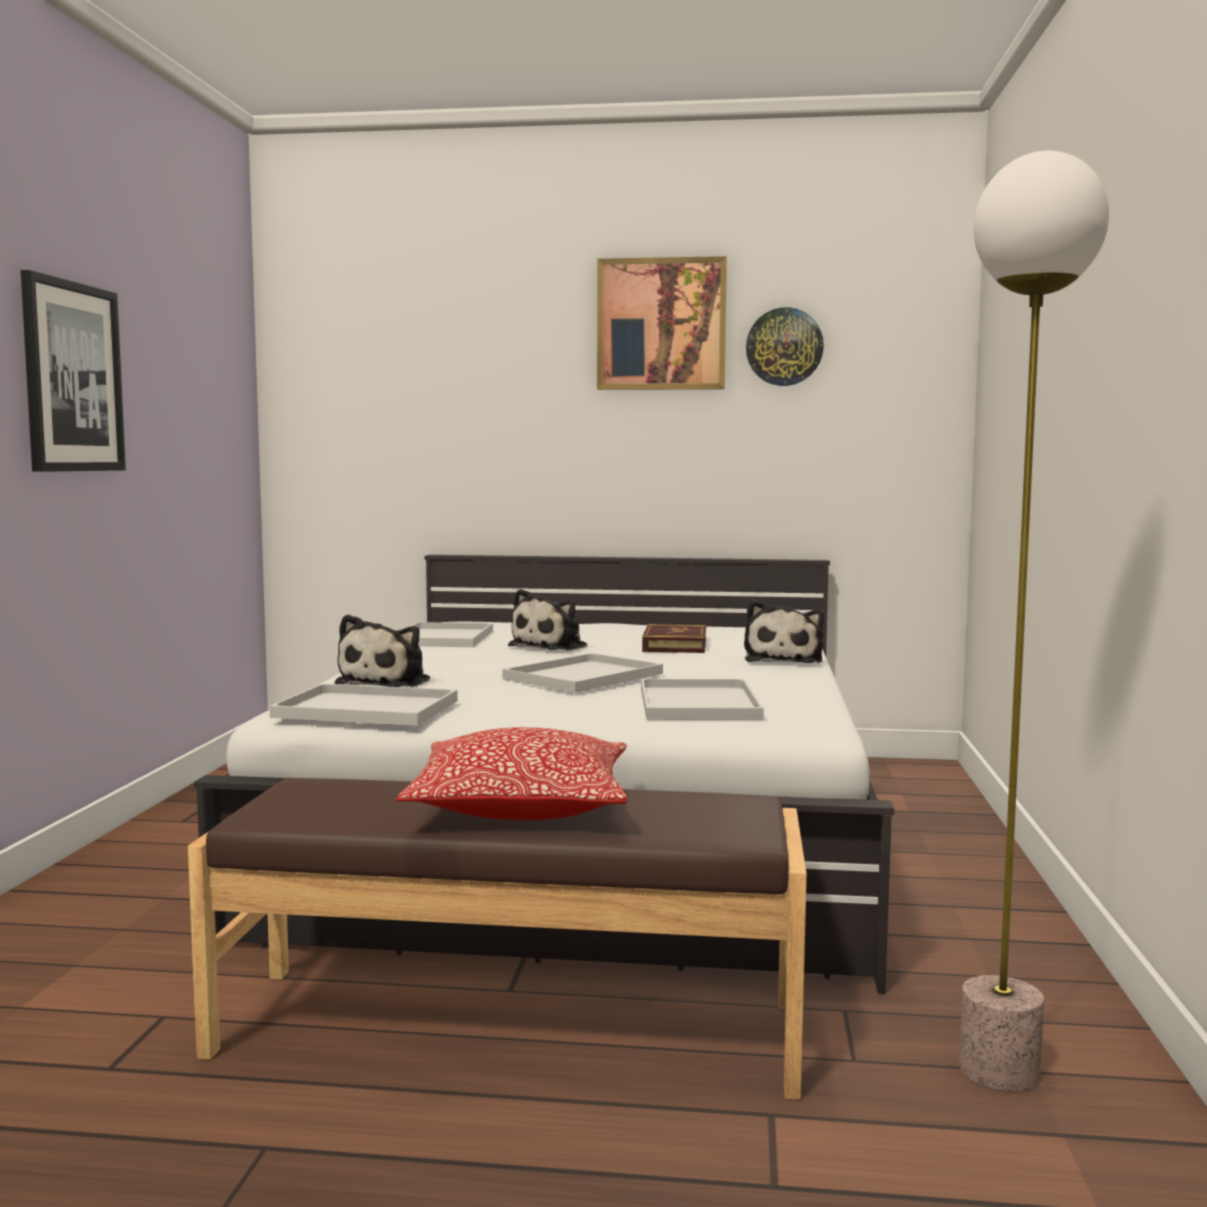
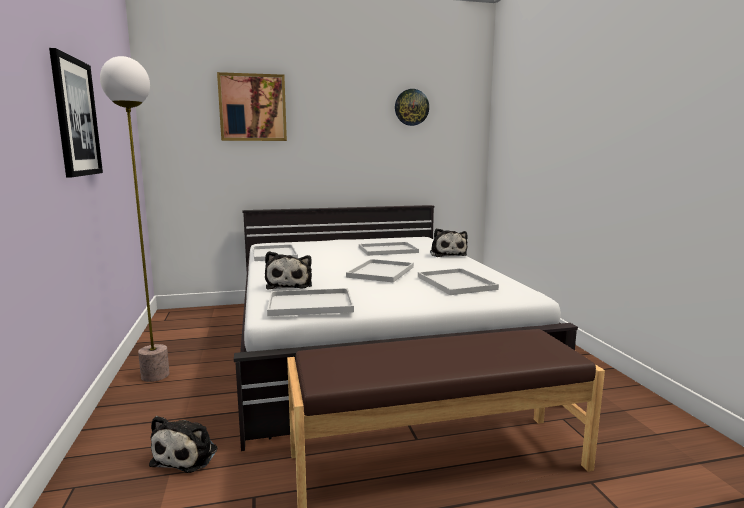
camera: 20 degrees left, 5 degrees up
pillow [396,727,627,820] -> none
plush toy [508,589,587,651] -> plush toy moved to [149,416,218,473]
picture [597,256,727,390] -> picture moved to [217,72,287,141]
book [642,624,706,653] -> white tray [359,242,419,256]
floor lamp [959,151,1109,1091] -> floor lamp moved to [100,56,170,382]

